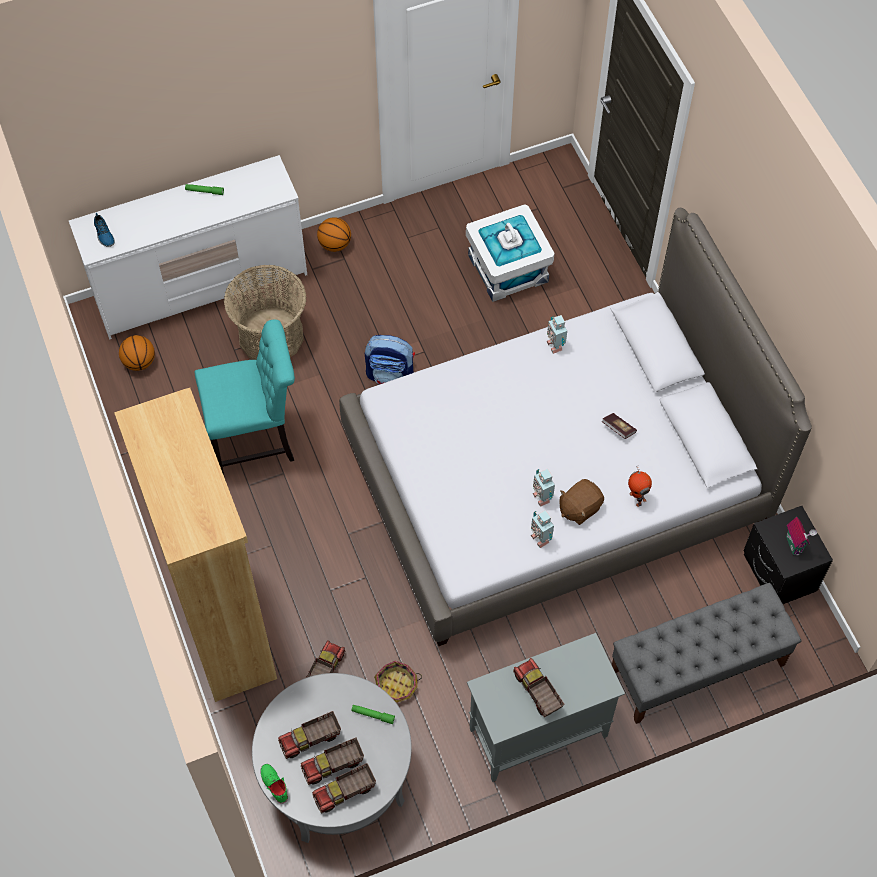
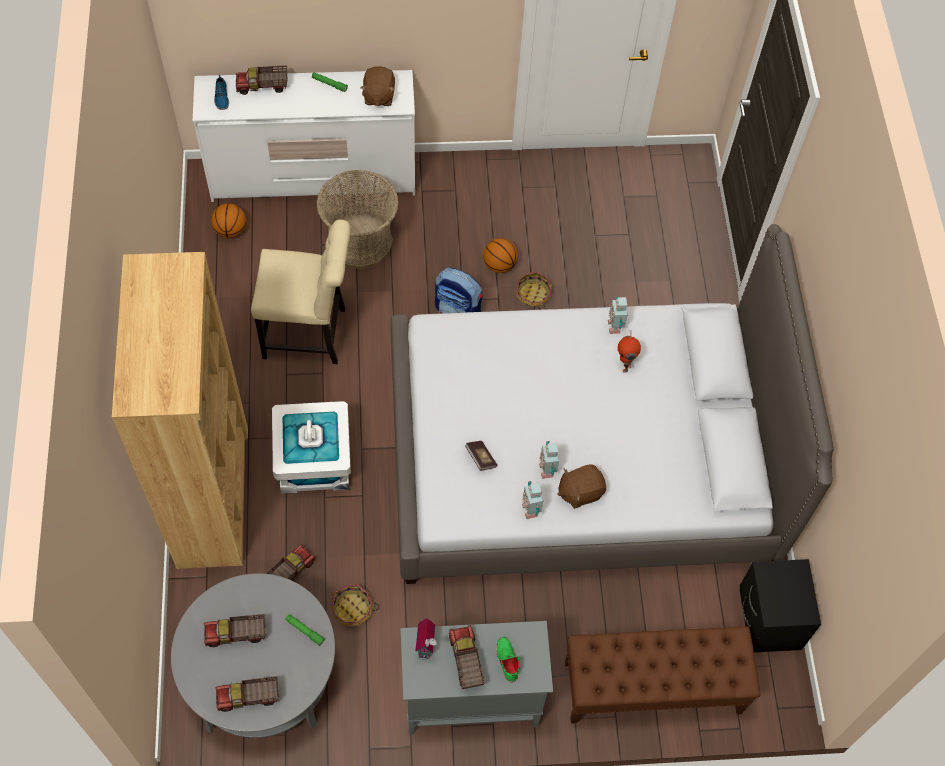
camera: 15 degrees right, 0 degrees up
turquoise chair [195,319,295,475] -> beige chair [251,220,350,364]
green shoe [260,764,288,804] -> green shoe moved to [496,637,520,682]
toy truck [301,738,364,785] -> toy truck moved to [236,65,288,95]
basketball [317,217,351,252] -> basketball moved to [483,238,518,273]
white storage box [466,204,555,302] -> white storage box moved to [272,401,351,494]
book [602,413,637,439] -> book moved to [465,441,497,471]
grey bench [612,583,801,724] -> brown bench [565,626,760,724]
toy robot [628,465,652,507] -> toy robot moved to [618,330,641,373]
toy house [786,517,817,556] -> toy house moved to [415,618,437,660]
none -> brown plush toy [360,66,395,106]
none -> basket [515,271,553,310]

